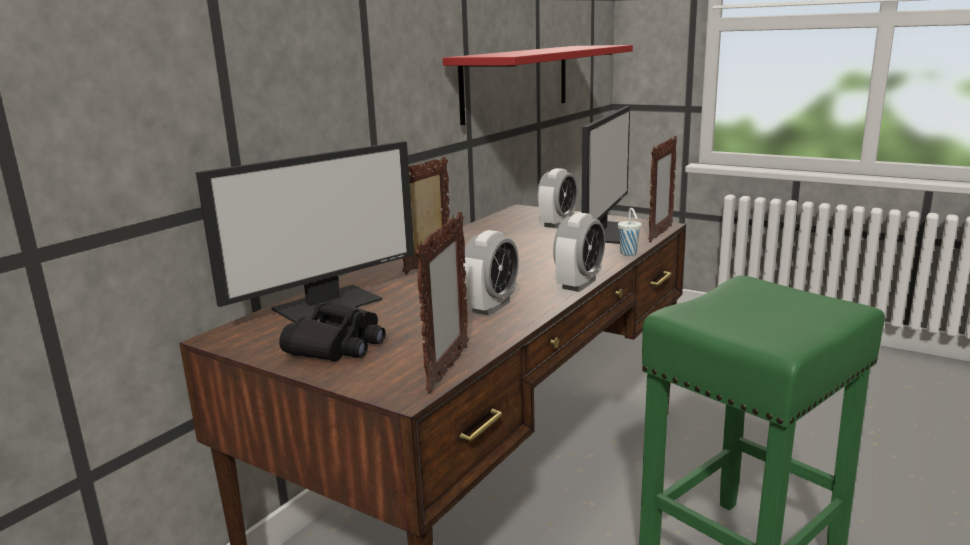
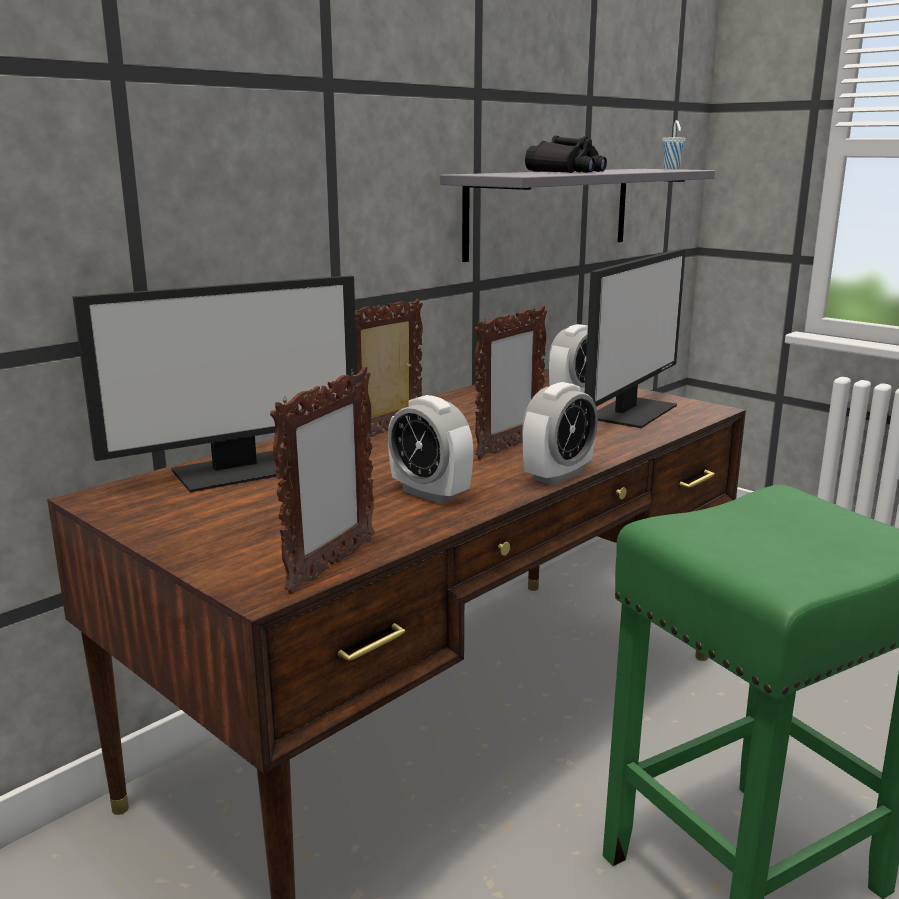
camera: 10 degrees right, 0 degrees up
black binoculars [279,300,386,362] -> black binoculars moved to [525,136,607,173]
red shelf [443,45,633,125] -> grey shelf [440,169,715,262]
alarm clock [463,230,519,316] -> alarm clock turned 90 degrees clockwise [388,395,473,504]
white cup [618,208,642,256] -> white cup moved to [663,120,686,169]
picture frame [649,136,677,242] -> picture frame moved to [475,306,547,459]

